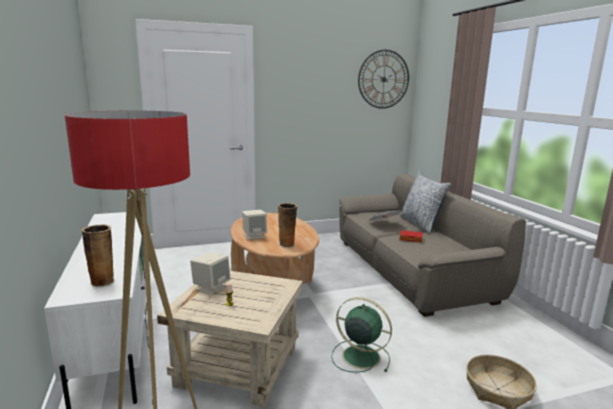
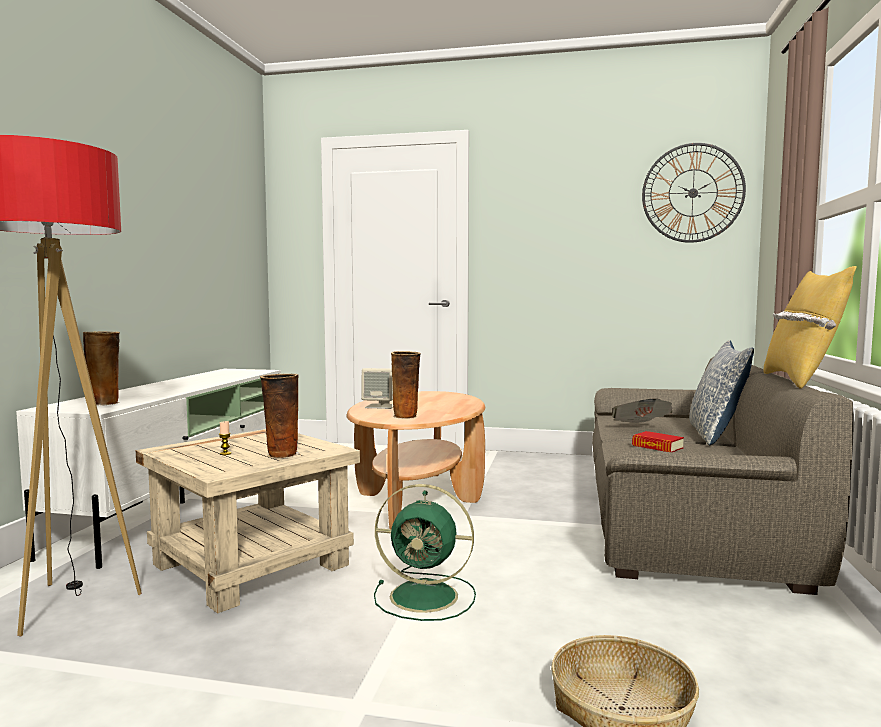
camera: 30 degrees right, 10 degrees down
beige speaker [190,252,231,295] -> none
green fan [331,297,392,373] -> green fan turned 135 degrees clockwise [374,484,476,621]
none -> vase [260,374,299,459]
none -> yellow pillow [763,266,857,389]

